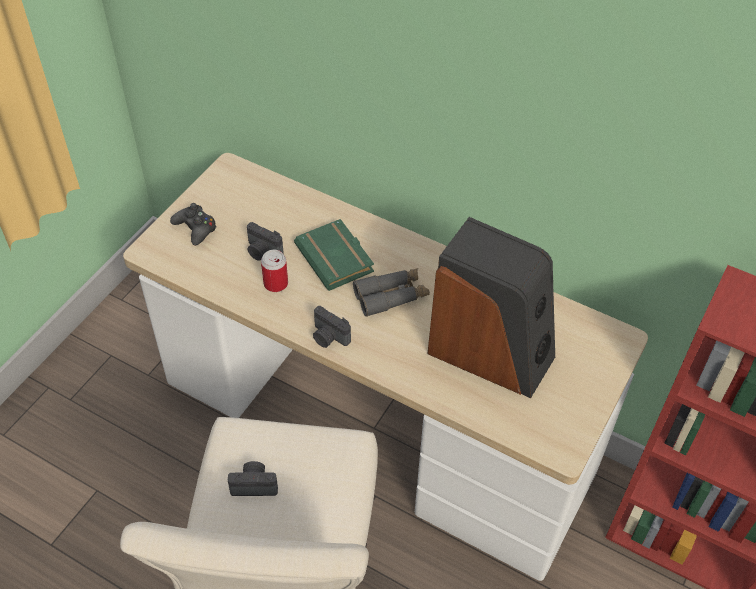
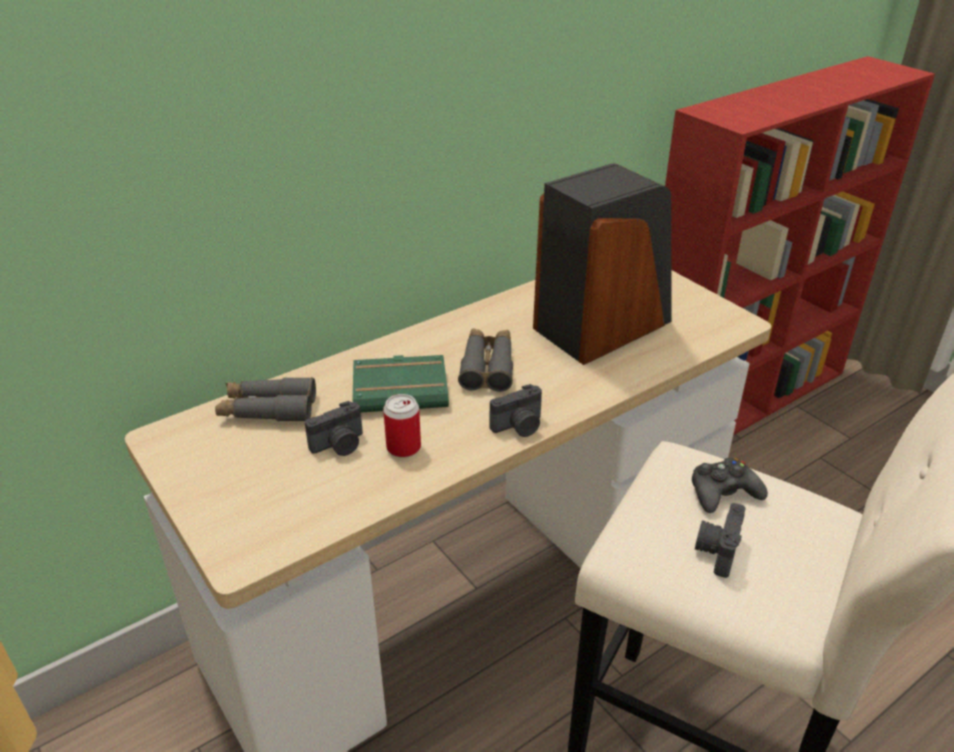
camera: 65 degrees left, 15 degrees down
black game controller [170,203,217,246] -> black game controller moved to [692,458,768,513]
none -> grey binoculars [215,377,316,422]

